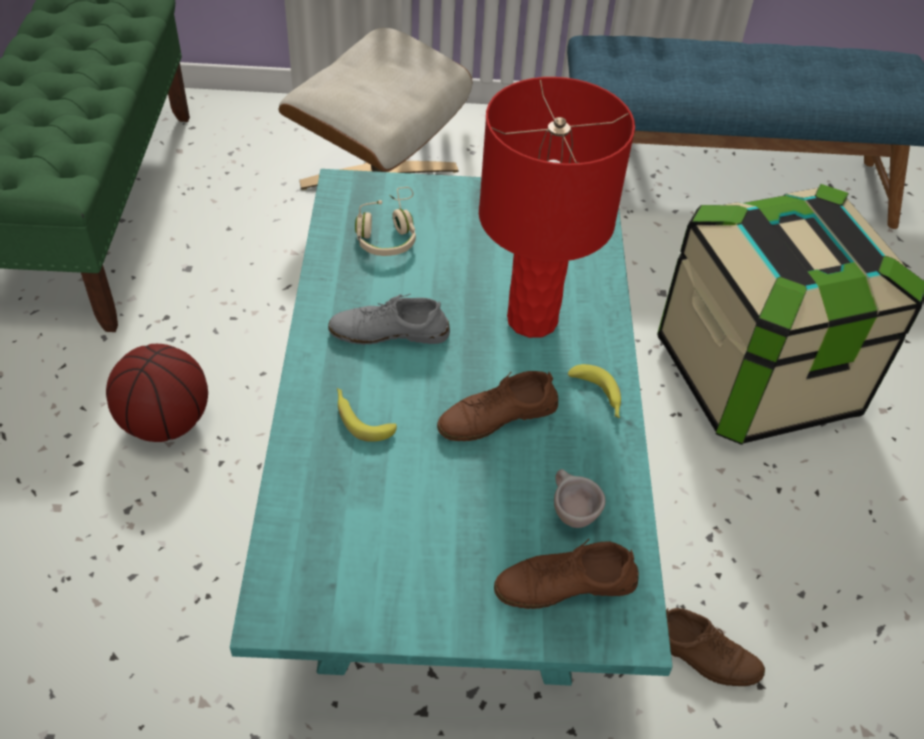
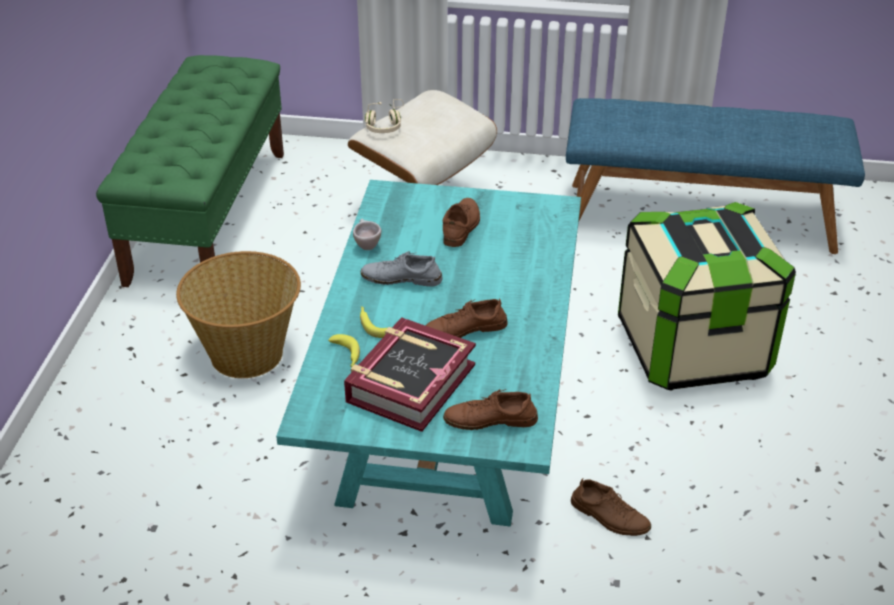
camera: 10 degrees right, 10 degrees down
basketball [106,344,208,442] -> basket [176,251,301,378]
beige headphones [355,187,416,256] -> beige headphones moved to [365,99,404,133]
red table lamp [479,77,635,338] -> none
beige cup [554,469,605,528] -> beige cup moved to [353,219,381,250]
banana [568,364,621,418] -> banana moved to [328,334,360,367]
none -> book [344,317,476,432]
none -> brown shoe [443,198,480,247]

